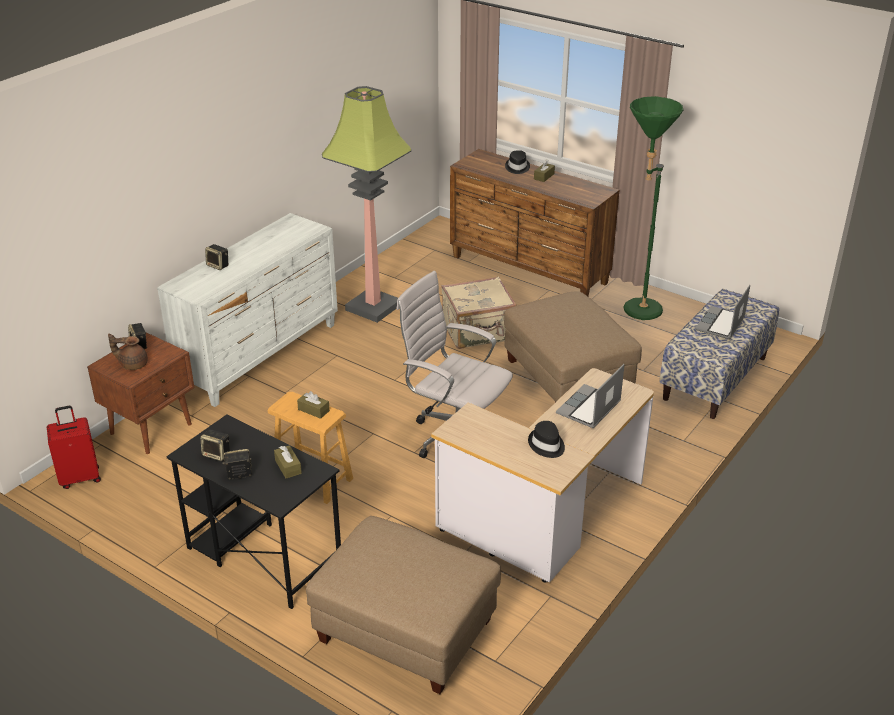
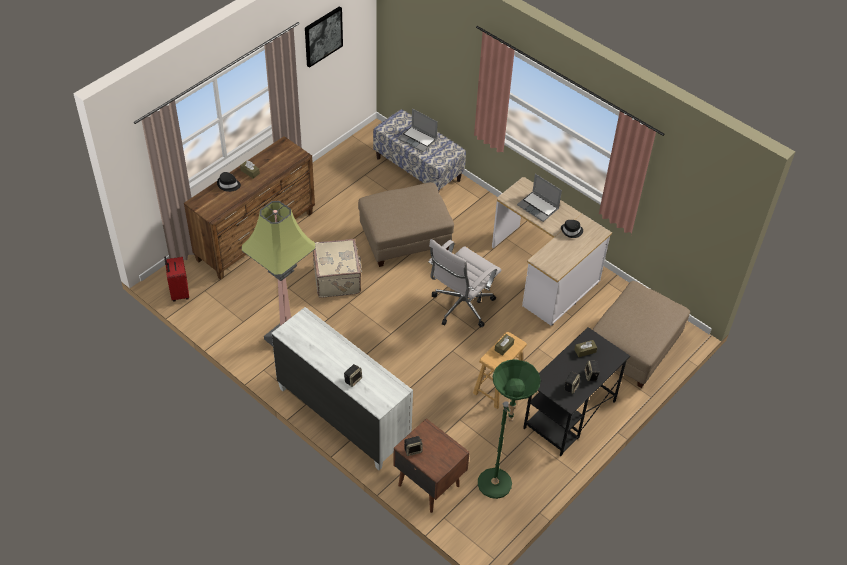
camera: 85 degrees left, 15 degrees up
red suitcase [47,406,101,489] -> red suitcase moved to [164,256,189,302]
brown teapot [108,333,148,370] -> none
green floor lamp [623,96,684,320] -> green floor lamp moved to [478,359,541,499]
none -> picture [305,6,343,68]

